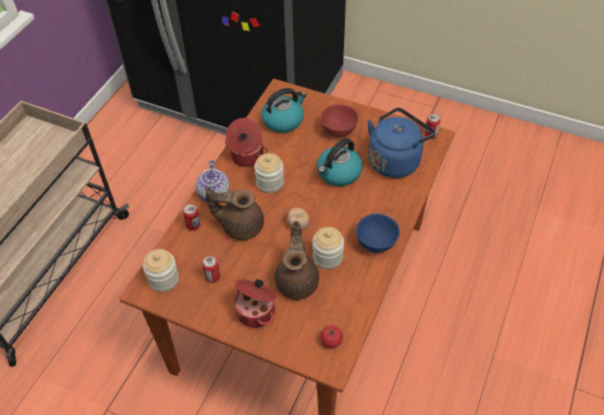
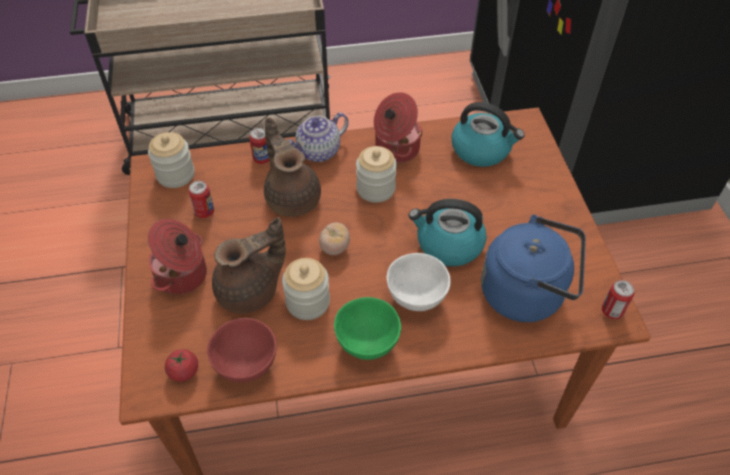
camera: 55 degrees right, 0 degrees up
red bowl [321,104,359,137] -> red bowl moved to [207,318,277,382]
blue bowl [356,214,400,253] -> green bowl [334,297,401,360]
none -> white bowl [387,253,451,311]

